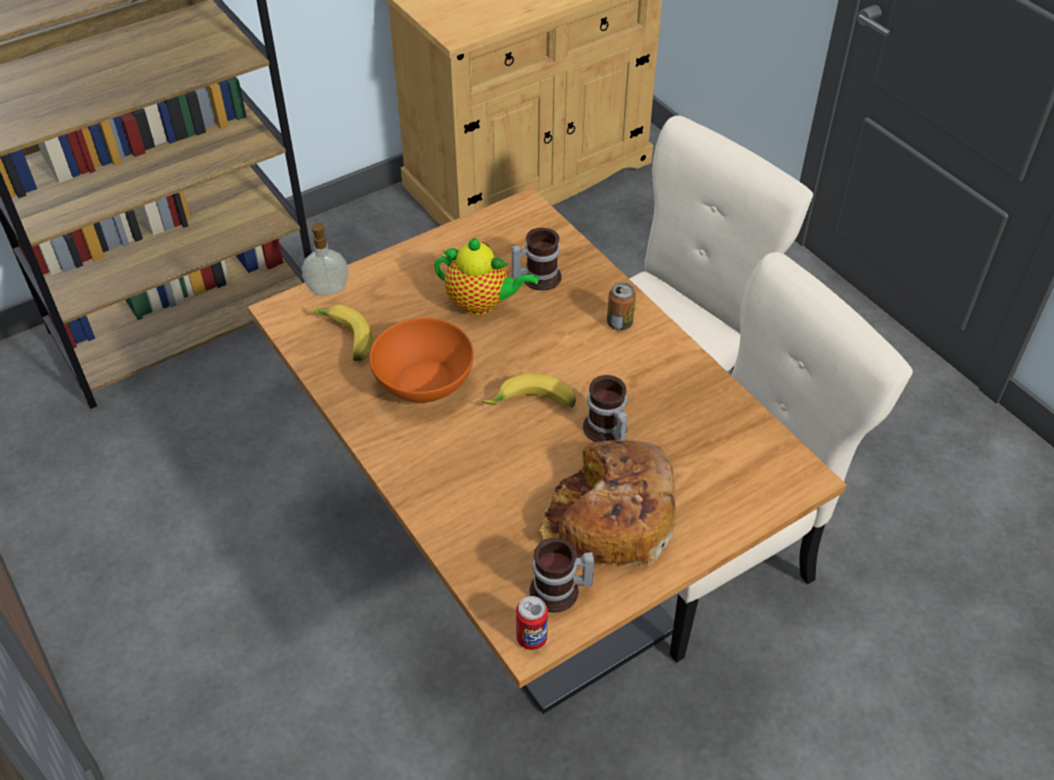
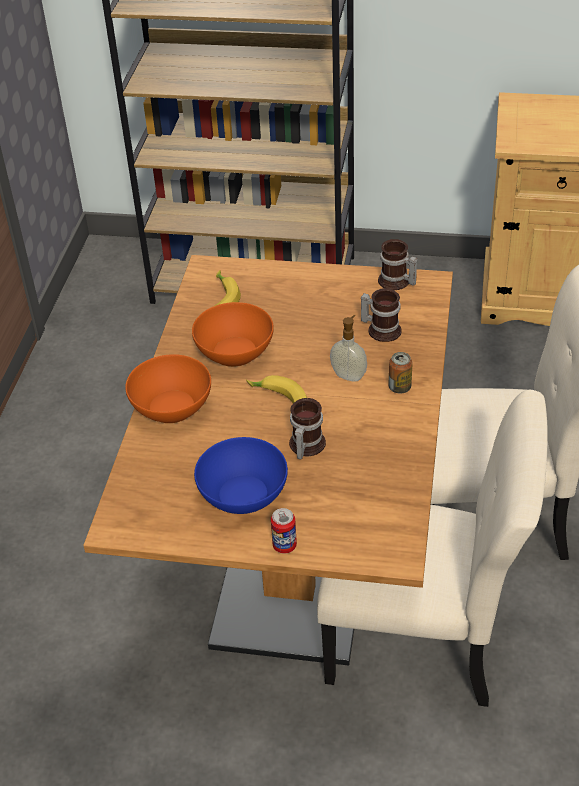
camera: 45 degrees right, 5 degrees down
soap dispenser [302,220,348,296] -> soap dispenser moved to [330,315,367,382]
teapot [434,237,539,316] -> none
can [516,596,548,650] -> can moved to [271,508,297,554]
mug [529,538,594,613] -> mug moved to [378,239,417,290]
bread [539,439,676,566] -> blue bowl [194,437,288,514]
none -> orange bowl [125,354,211,423]

